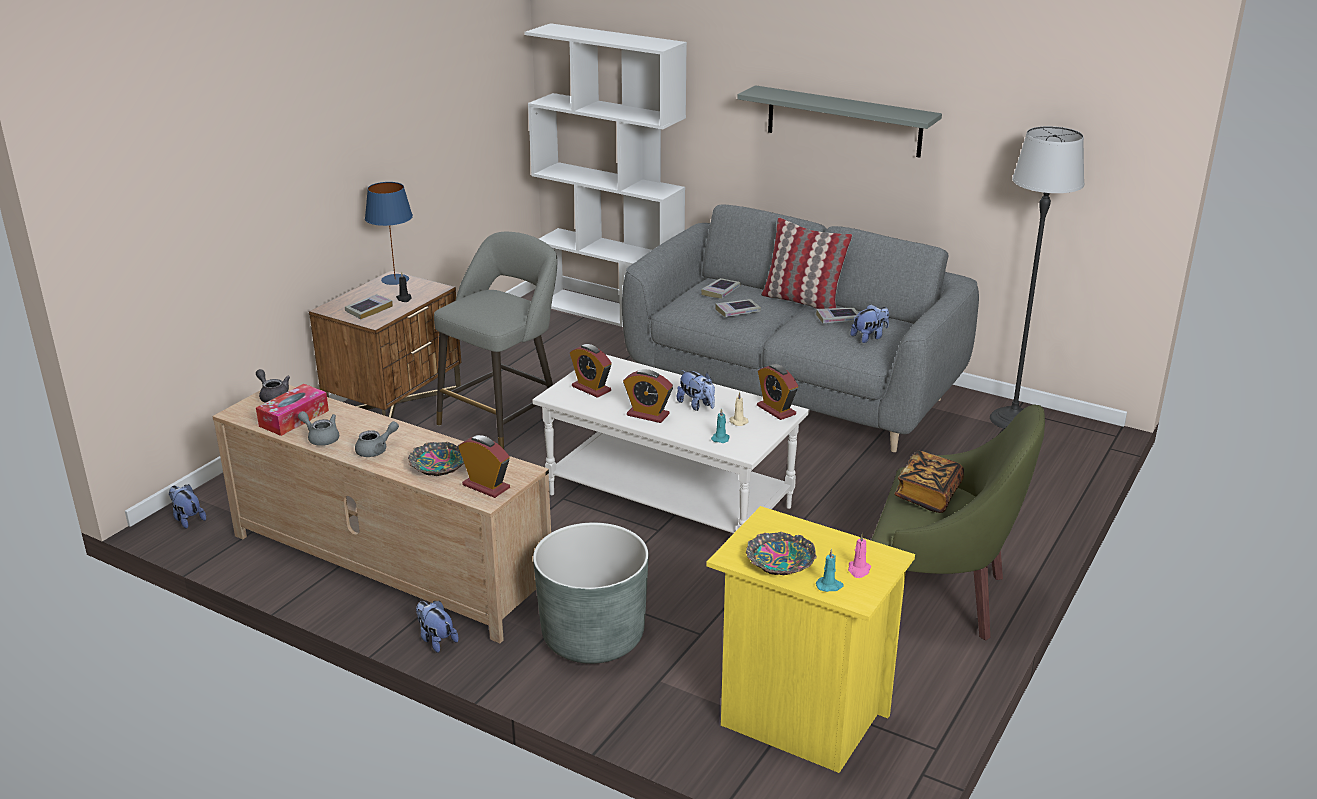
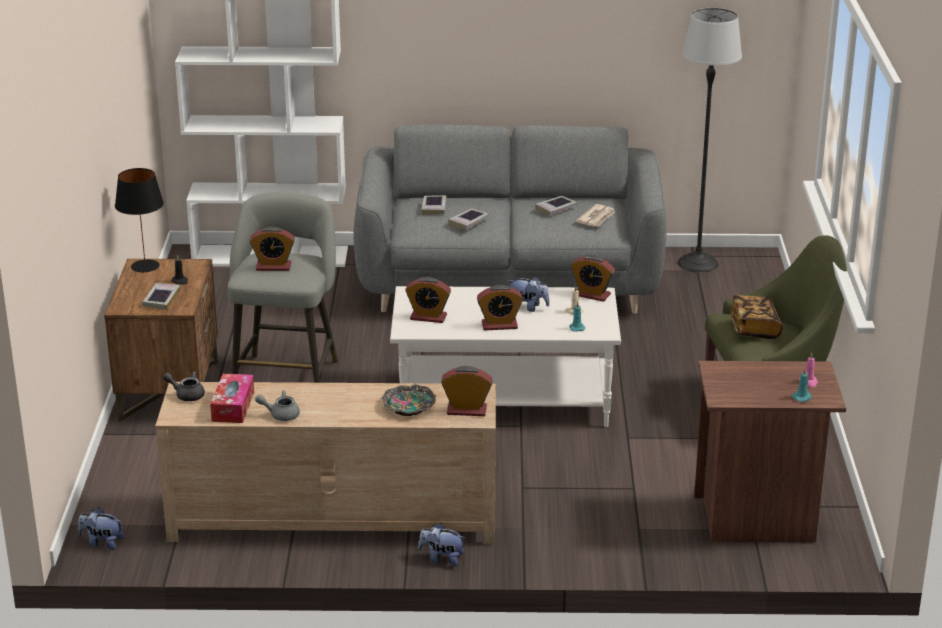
camera: 30 degrees left, 0 degrees up
grey teapot [355,421,399,457] -> none
blue table lamp [365,182,413,285] -> black table lamp [115,168,164,272]
grey planter [533,523,649,664] -> none
yellow nightstand [706,506,915,773] -> brown nightstand [694,361,846,543]
grey shelf [738,85,942,158] -> none
bowl [746,532,817,575] -> none
pillow [761,218,852,309] -> none
plush toy [851,304,889,343] -> newspaper [576,204,615,227]
none -> alarm clock [250,226,295,271]

